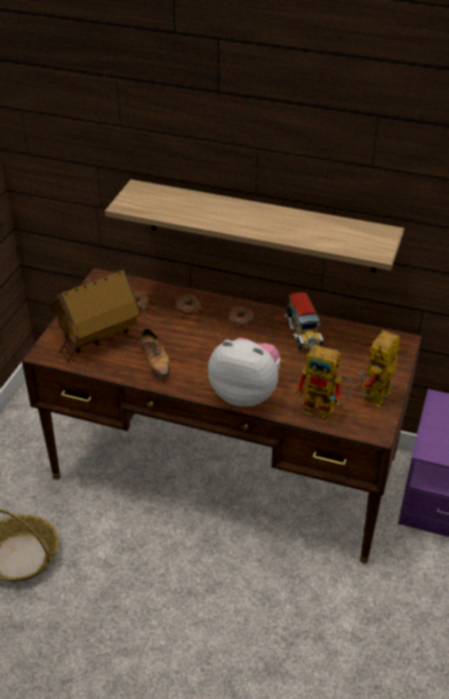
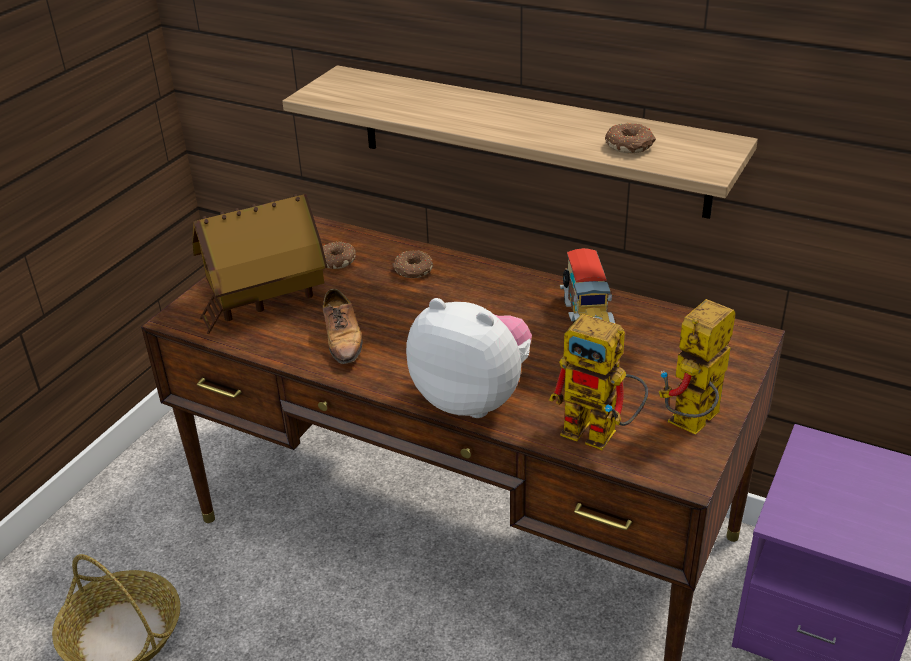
camera: 10 degrees right, 5 degrees down
donut [227,307,254,327] -> donut moved to [605,123,656,153]

